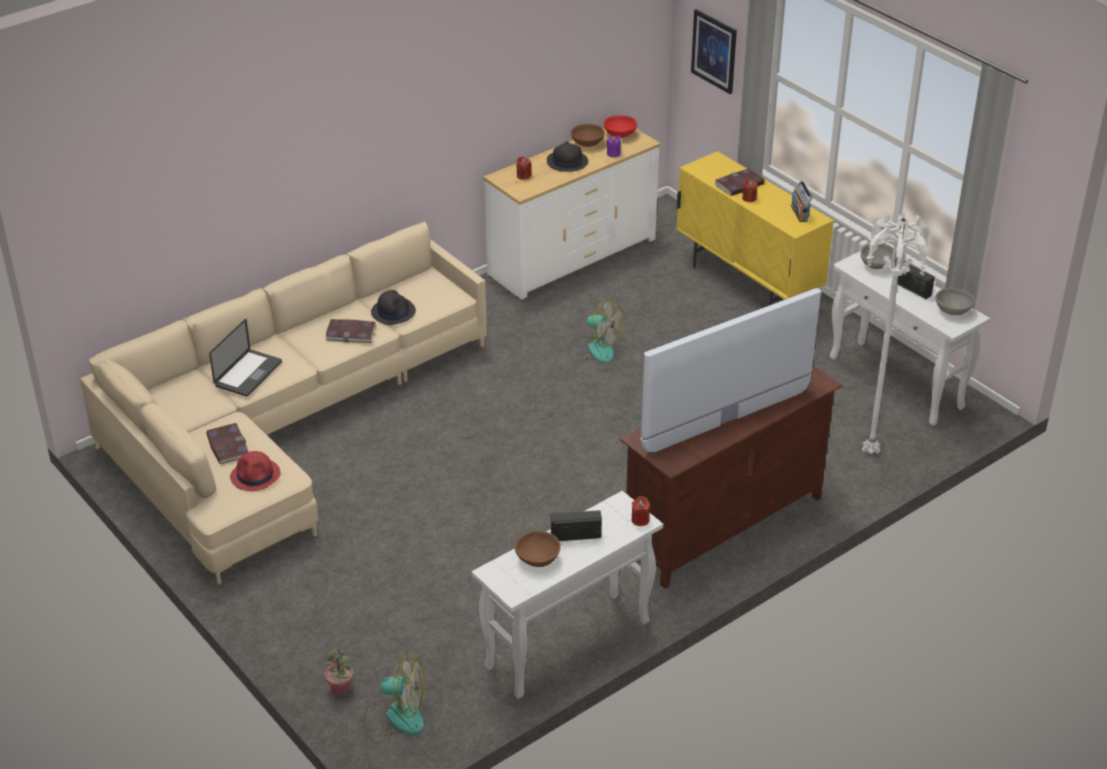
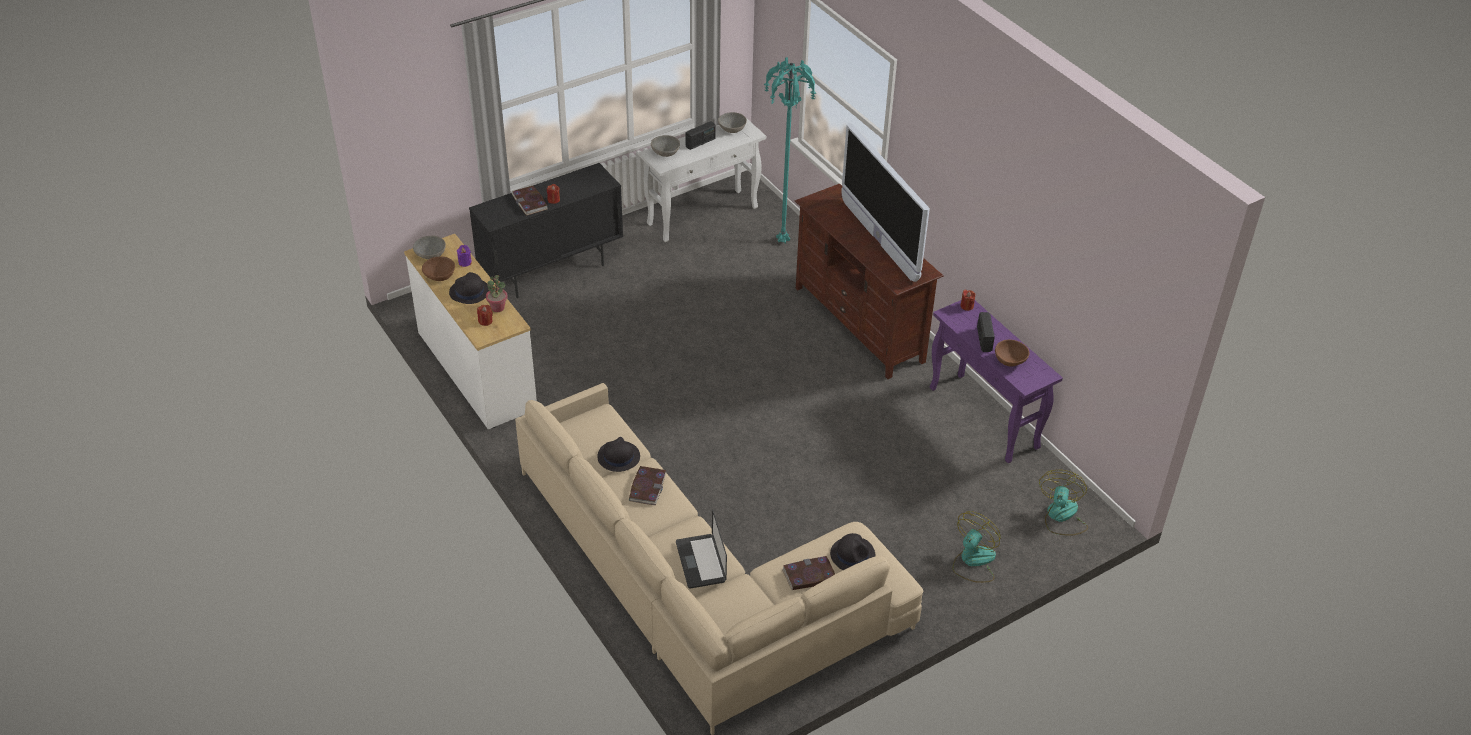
camera: 85 degrees left, 5 degrees up
laptop [209,319,282,397] -> laptop turned 135 degrees counterclockwise [676,509,727,589]
red hat [230,451,281,491] -> black hat [830,533,875,570]
potted plant [325,648,353,695] -> potted plant moved to [486,275,508,312]
white console table [472,491,663,699] -> purple console table [930,300,1063,463]
fan [568,299,624,363] -> fan moved to [953,511,1000,583]
red bowl [604,115,637,138] -> grey bowl [413,236,446,260]
yellow cabinet [676,151,834,306] -> black cabinet [469,163,623,298]
picture [691,9,737,94] -> none
radio [791,181,813,222] -> none
white floor lamp [862,210,930,455] -> turquoise floor lamp [764,57,816,243]

